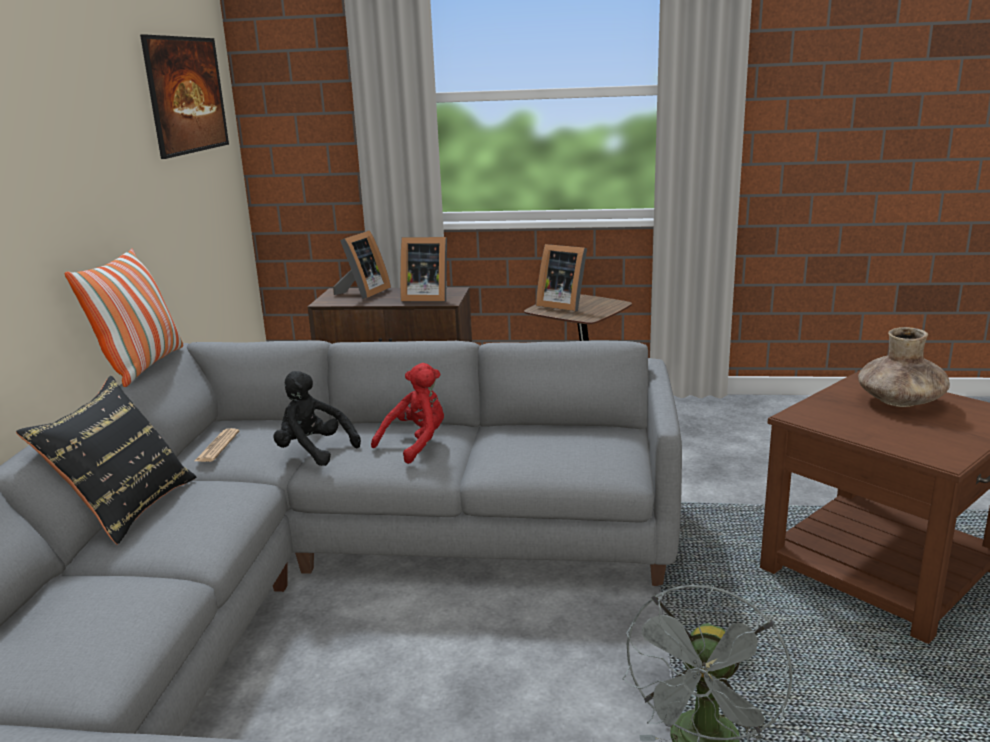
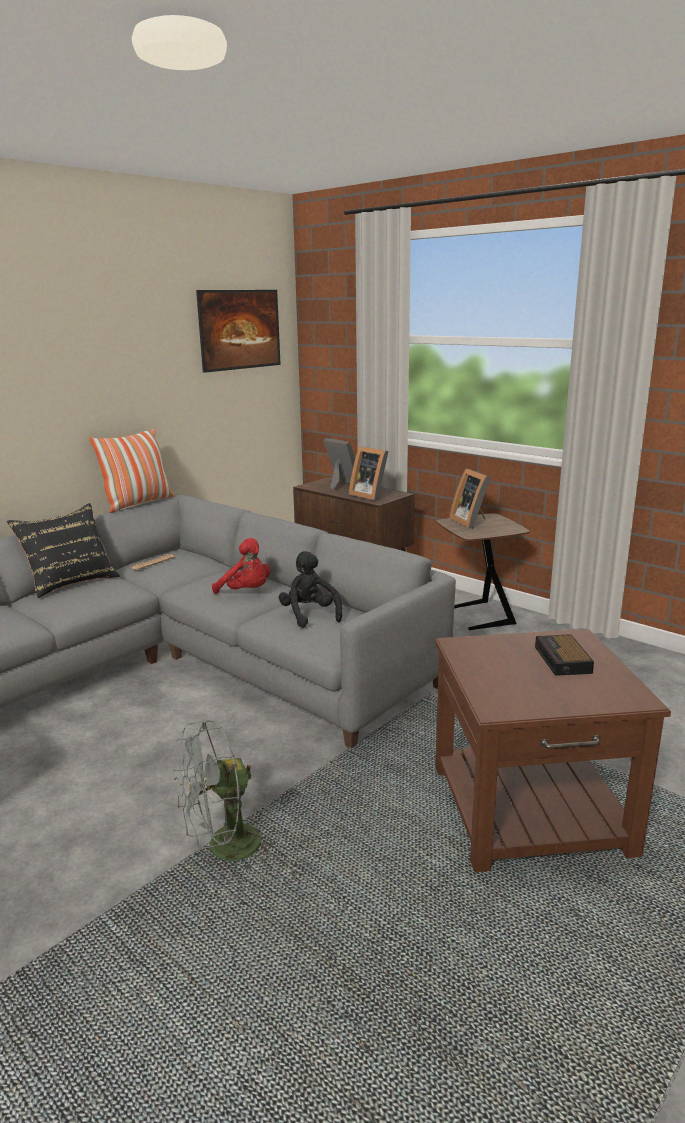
camera: 35 degrees right, 0 degrees up
black plush toy [273,371,361,466] -> black plush toy moved to [279,551,342,628]
picture frame [333,230,391,299] -> picture frame turned 105 degrees counterclockwise [324,438,355,490]
red plush toy [371,363,444,464] -> red plush toy turned 45 degrees clockwise [212,538,270,594]
brown vase [858,327,950,407] -> alarm clock [535,634,594,676]

